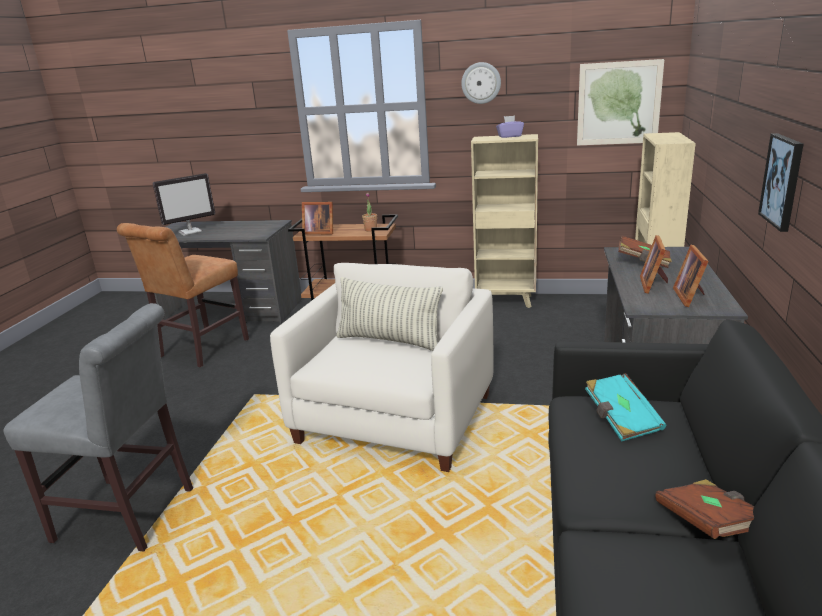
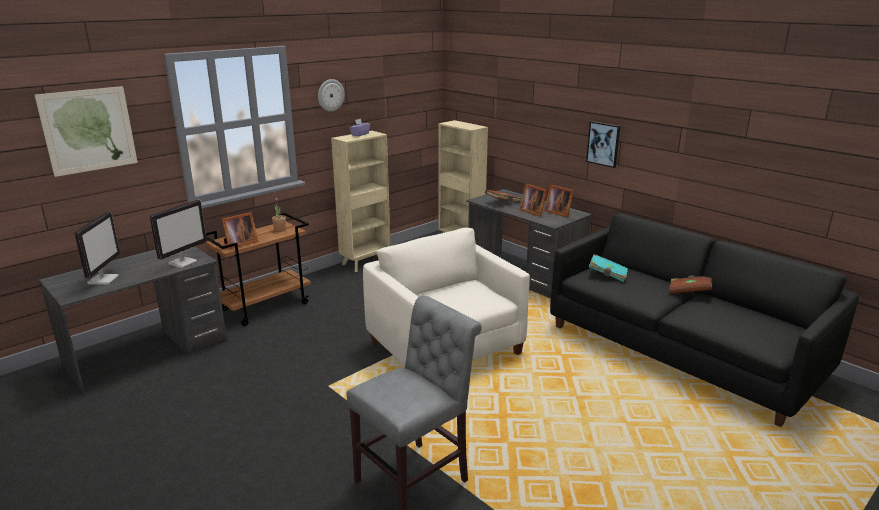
camera: 55 degrees left, 0 degrees up
brown chair [117,223,249,367] -> none
pillow [336,277,443,351] -> none
picture [577,59,664,146] -> picture moved to [35,86,138,177]
none -> monitor [150,200,207,268]

